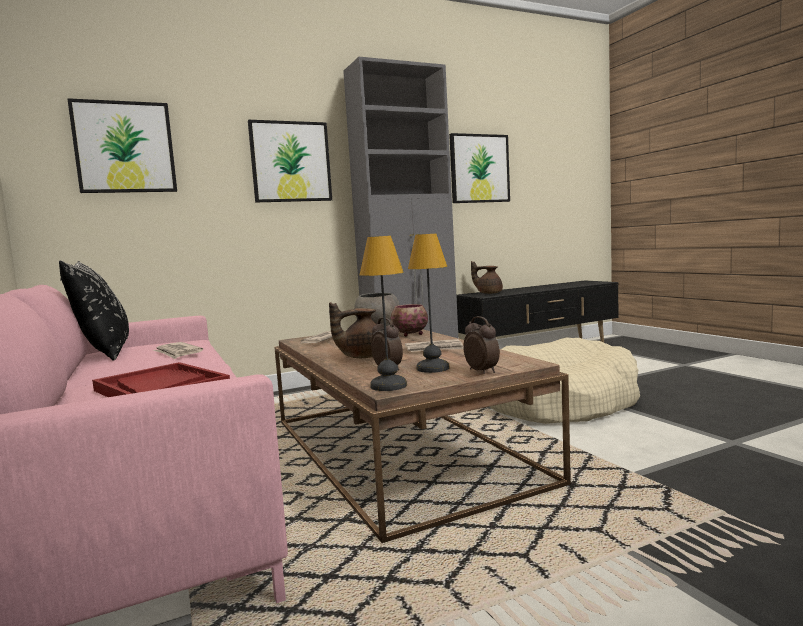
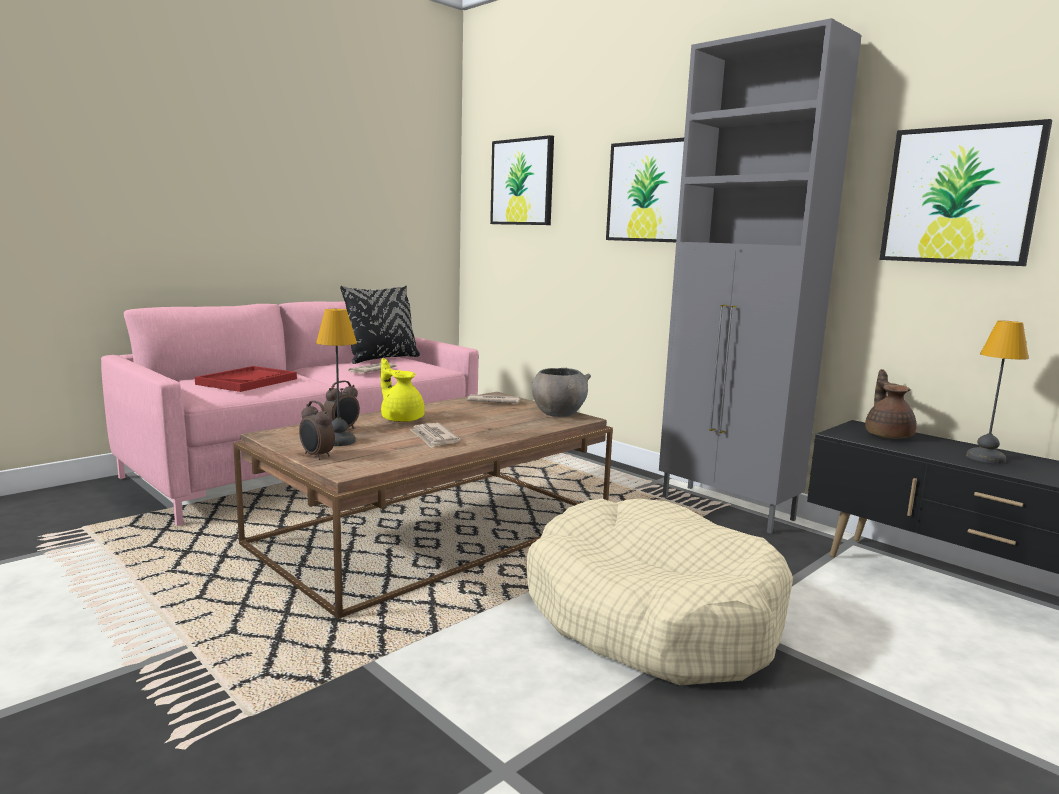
camera: 70 degrees right, 5 degrees up
brown teapot [329,302,376,358] -> yellow teapot [381,358,425,422]
table lamp [360,236,407,391] -> table lamp moved to [966,321,1029,464]
bowl [391,304,428,337] -> none
alarm clock [463,316,500,374] -> alarm clock turned 90 degrees clockwise [299,401,335,460]

